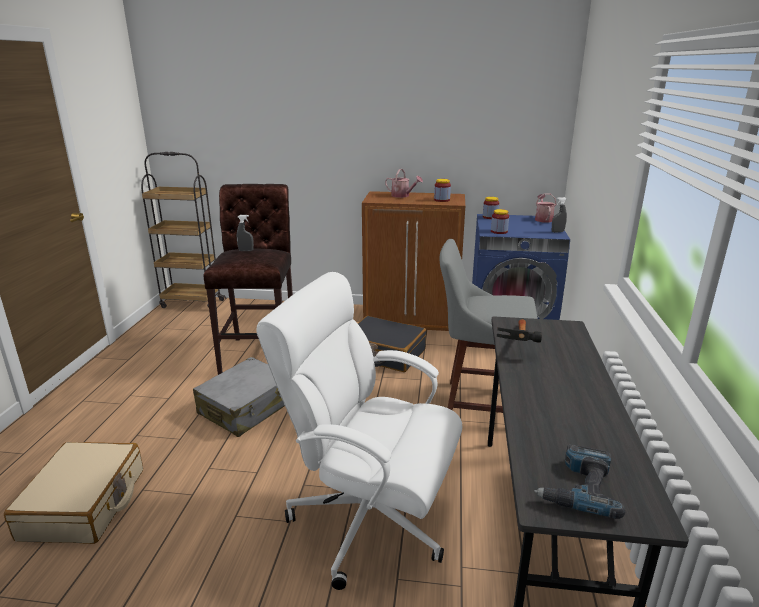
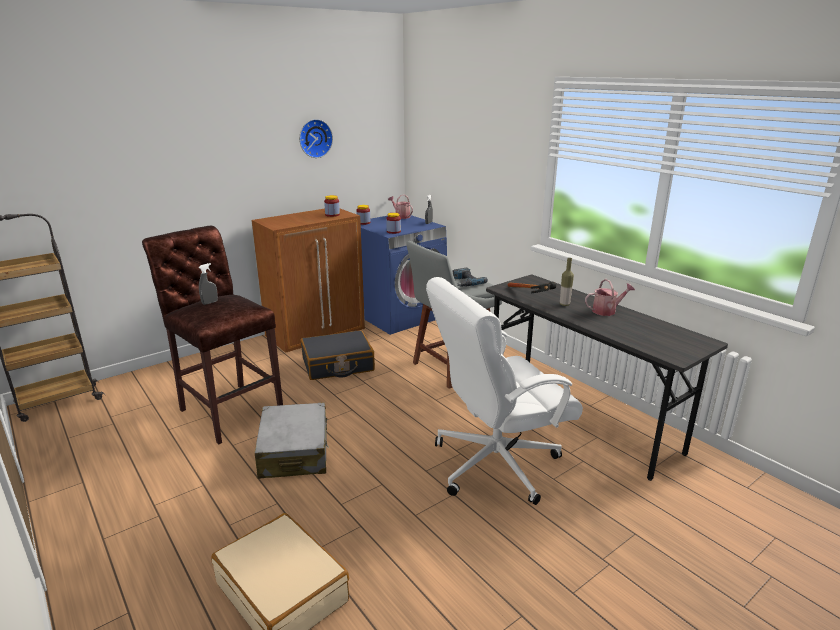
camera: 45 degrees left, 0 degrees up
watering can [385,169,423,198] -> watering can moved to [585,279,635,316]
power drill [534,445,625,519] -> power drill moved to [452,268,488,287]
none -> wall clock [299,119,333,158]
none -> bottle [560,258,574,306]

